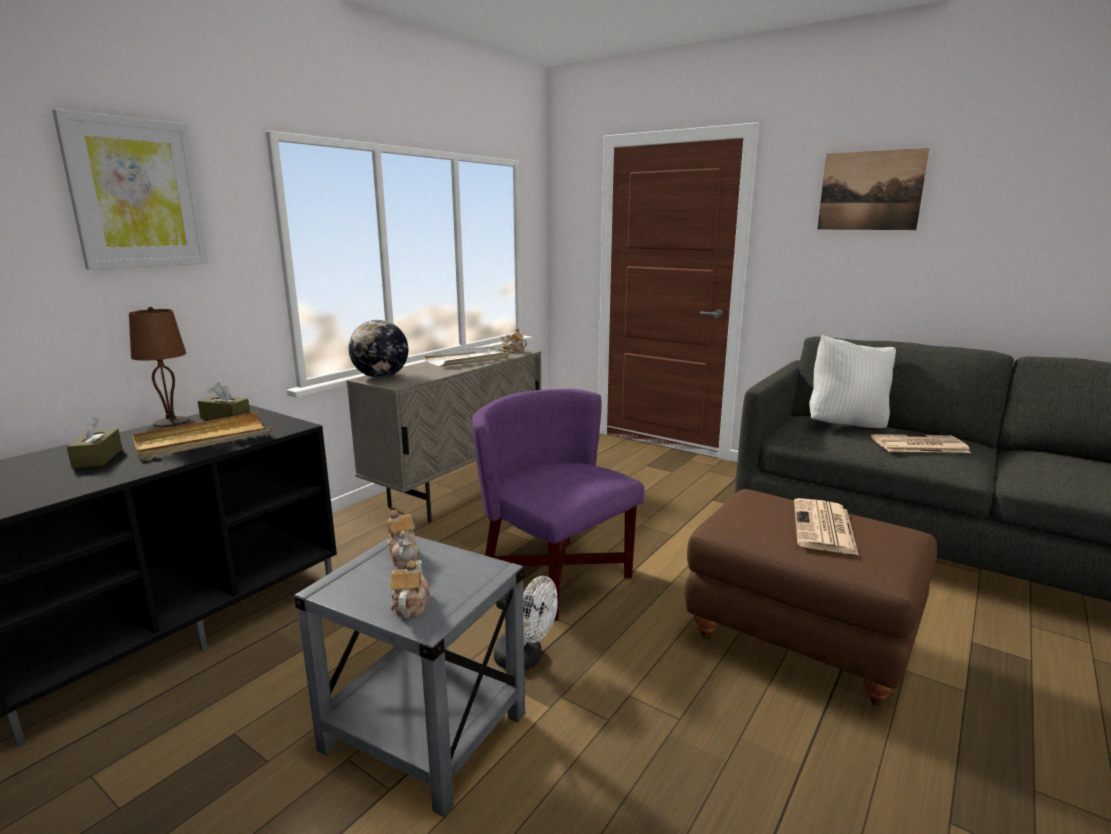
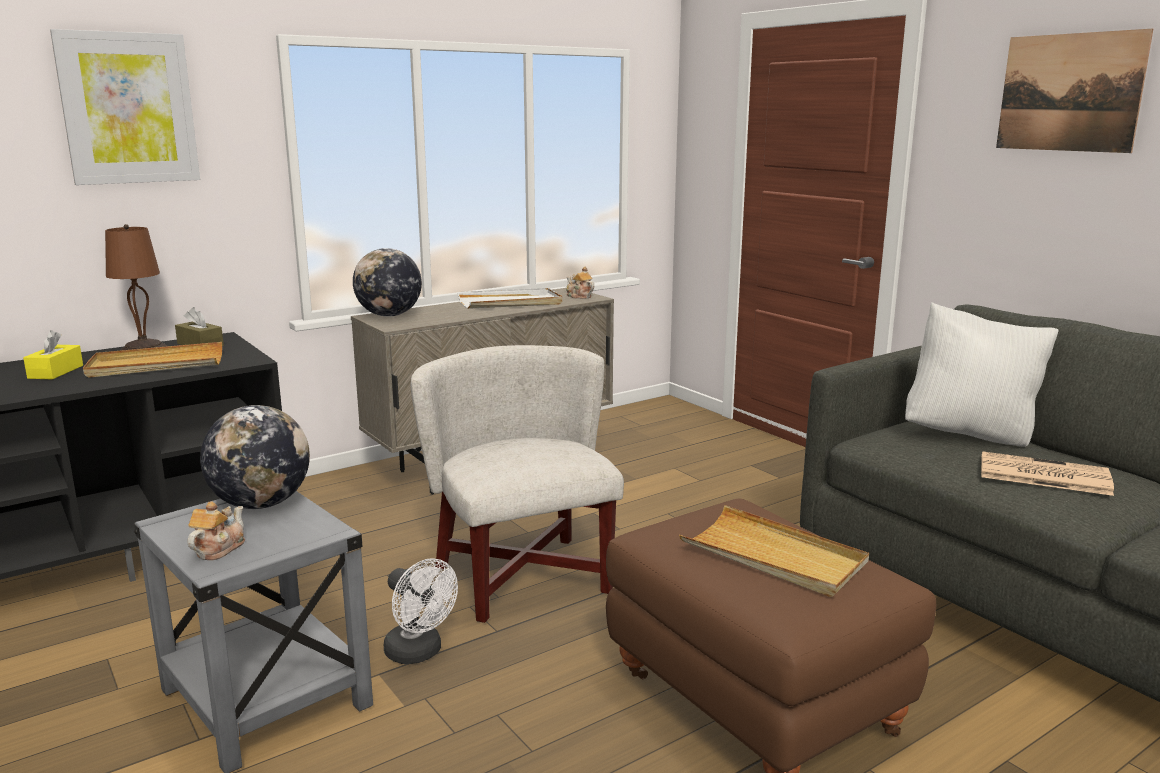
camera: 20 degrees right, 0 degrees up
brown tissue box [67,416,122,468] -> yellow tissue box [23,330,83,379]
teapot [386,510,420,567] -> globe [200,405,310,509]
purple armchair [472,389,644,621] -> white armchair [411,345,624,623]
newspaper [794,498,859,555] -> beige tray [679,505,869,597]

